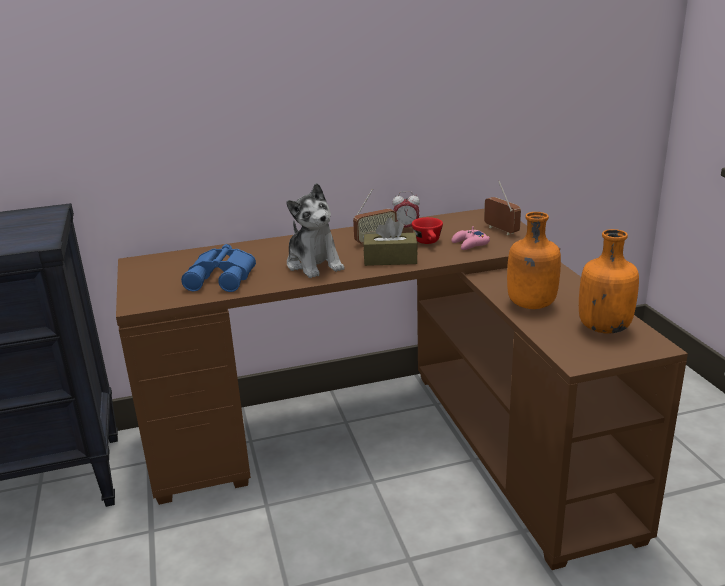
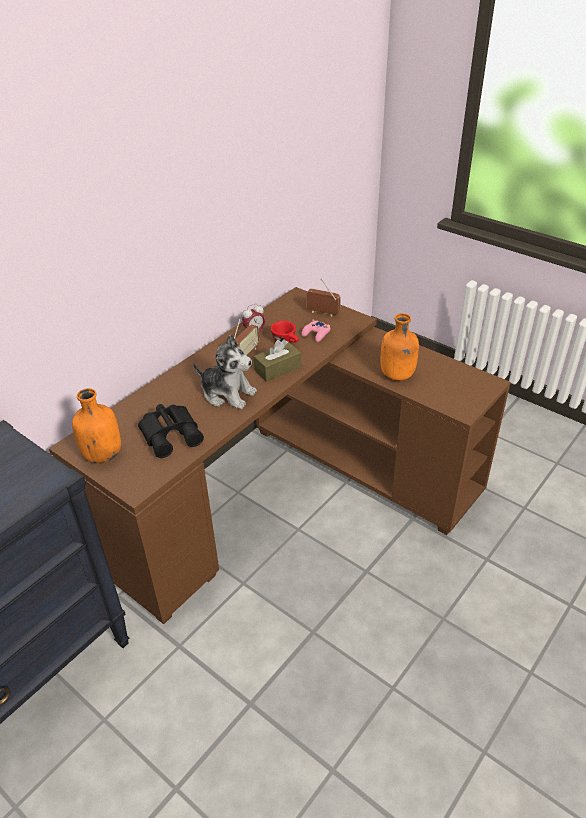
camera: 35 degrees left, 15 degrees up
blue binoculars [181,244,256,292] -> black binoculars [138,404,204,458]
orange bottle [579,229,639,333] -> orange bottle moved to [72,388,121,463]

